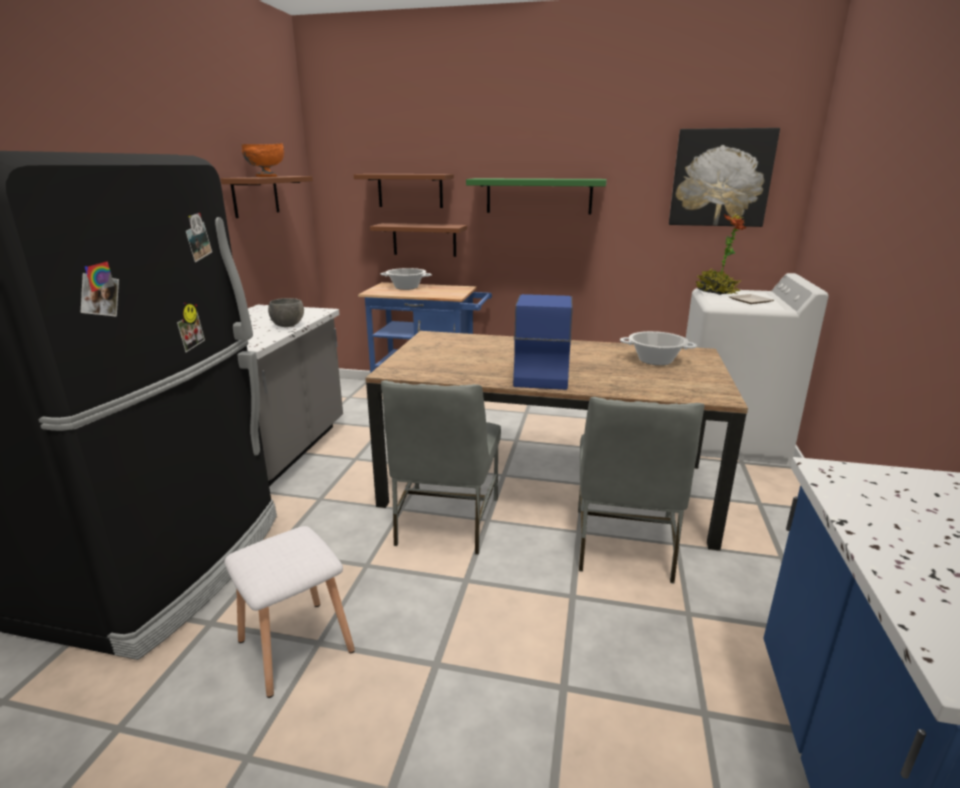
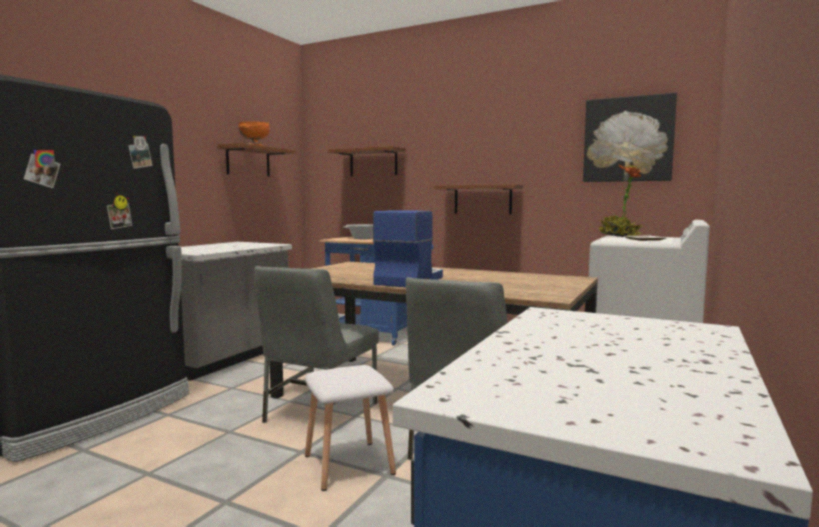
camera: 15 degrees right, 15 degrees down
white stool [224,526,355,698] -> white stool moved to [305,365,396,491]
grey bowl [268,298,304,327] -> none
brown shelf [370,223,467,257] -> brown shelf moved to [434,184,523,214]
green shelf [466,178,607,214] -> none
cooking pot [620,331,697,365] -> none

